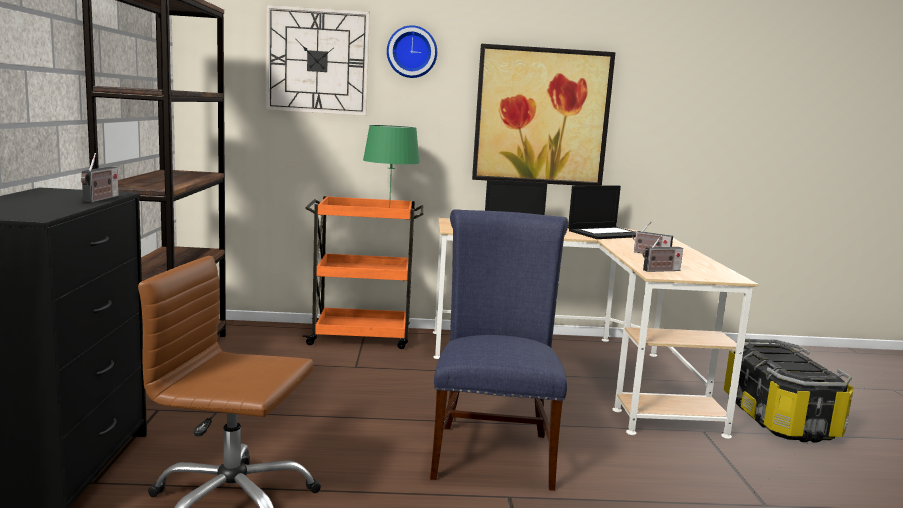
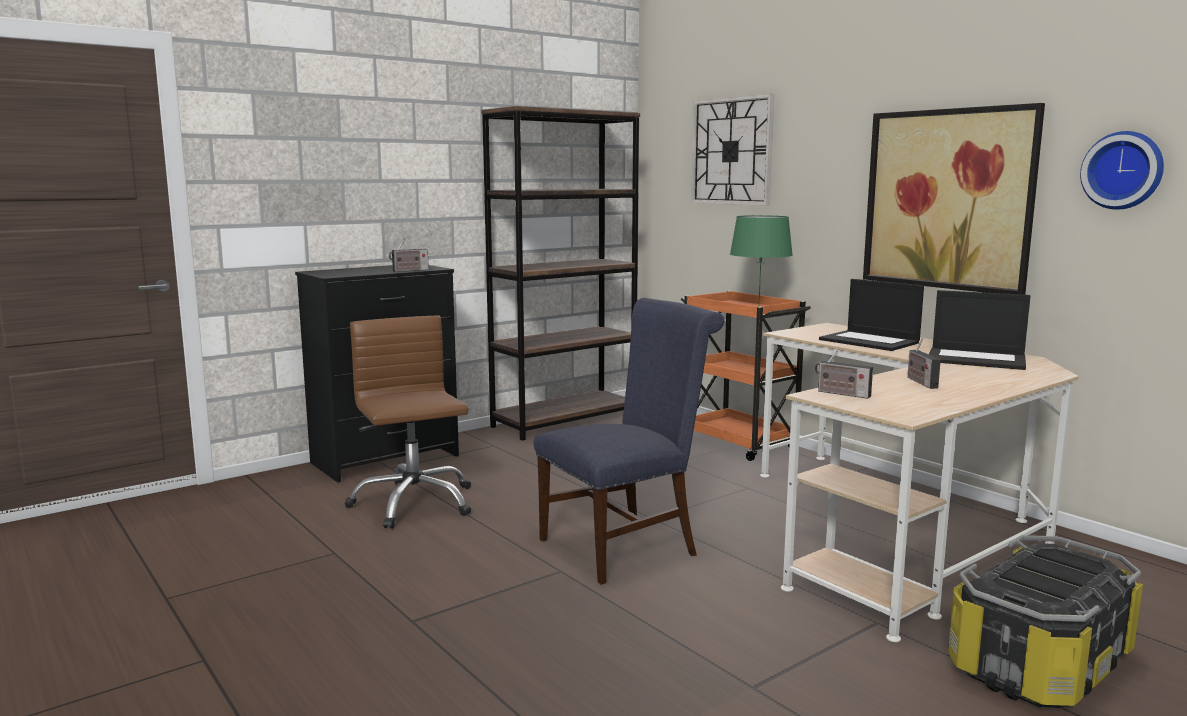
camera: 55 degrees right, 0 degrees up
wall clock [387,25,437,78] -> wall clock moved to [1080,131,1164,210]

